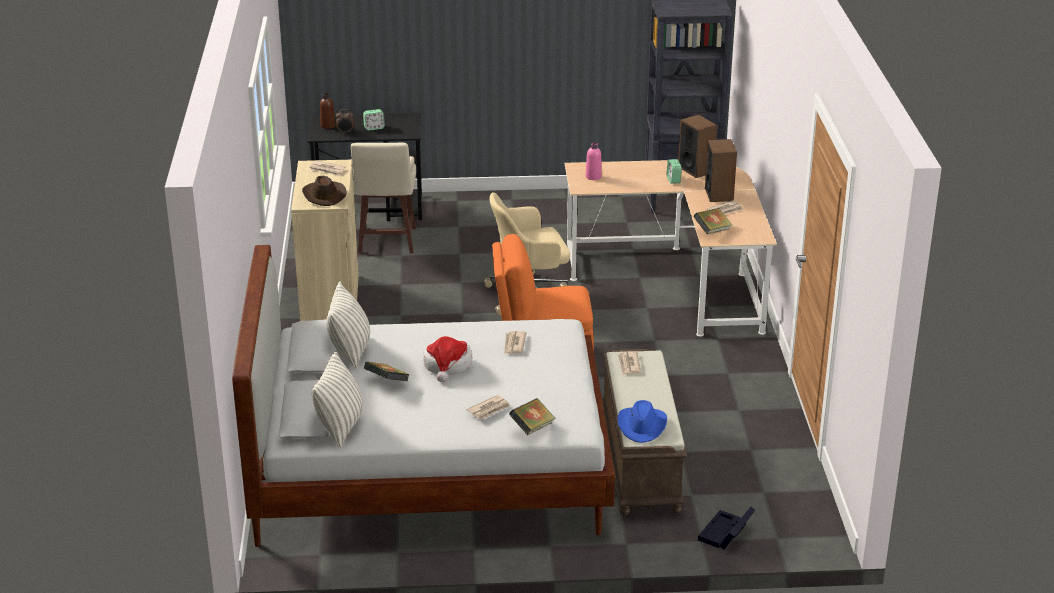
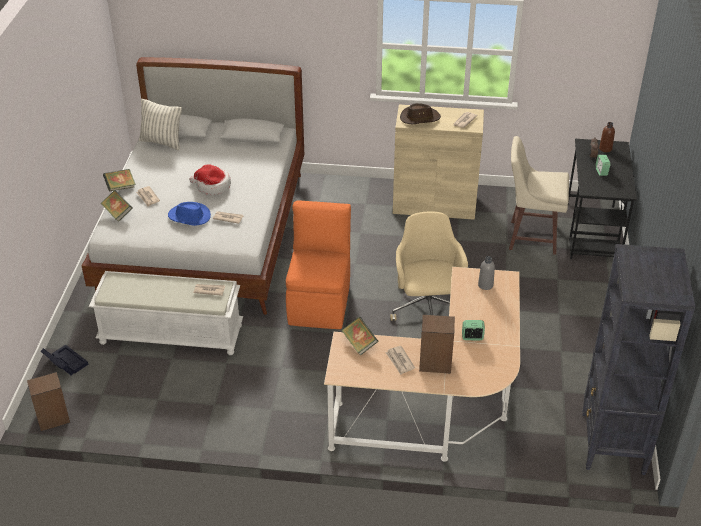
camera: 100 degrees right, 10 degrees up
pillow [326,282,370,369] -> none
book [364,362,410,381] -> book moved to [103,169,136,192]
pink bottle [586,142,602,180] -> grey bottle [478,256,495,290]
brown bench [602,349,687,515] -> white bench [89,271,243,355]
blue hat [618,400,667,443] -> blue hat moved to [168,202,211,226]
speaker [678,115,717,178] -> speaker moved to [27,372,70,431]

